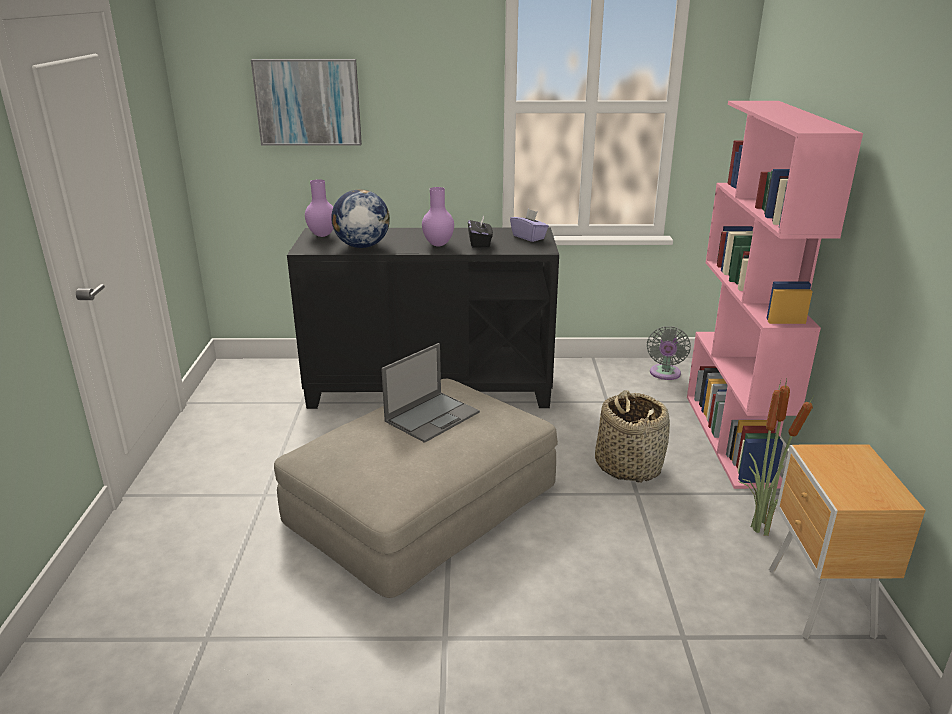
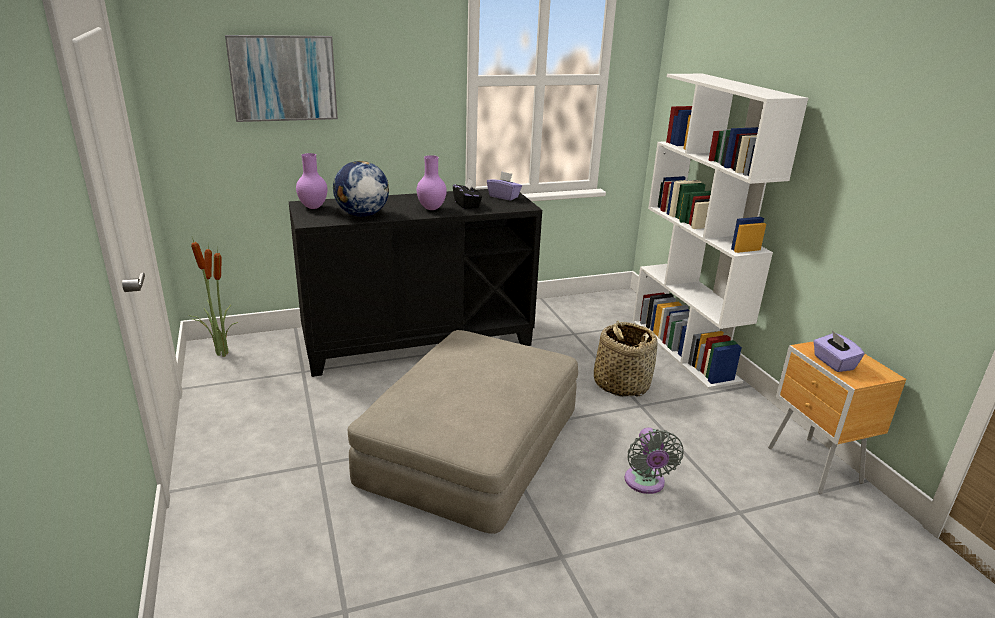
camera: 20 degrees left, 0 degrees up
laptop [381,343,480,443] -> none
grey fan [647,326,691,380] -> grey fan moved to [625,428,684,494]
pink bookcase [687,101,863,489] -> white bookcase [632,74,808,389]
potted plant [738,379,815,536] -> potted plant moved to [189,237,238,357]
none -> purple tissue box [813,331,864,372]

